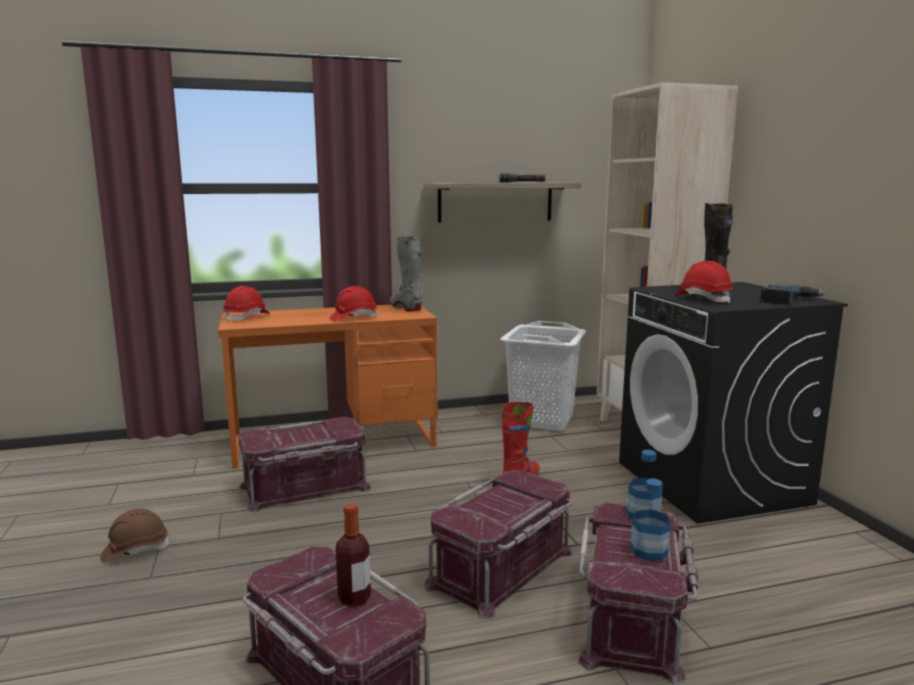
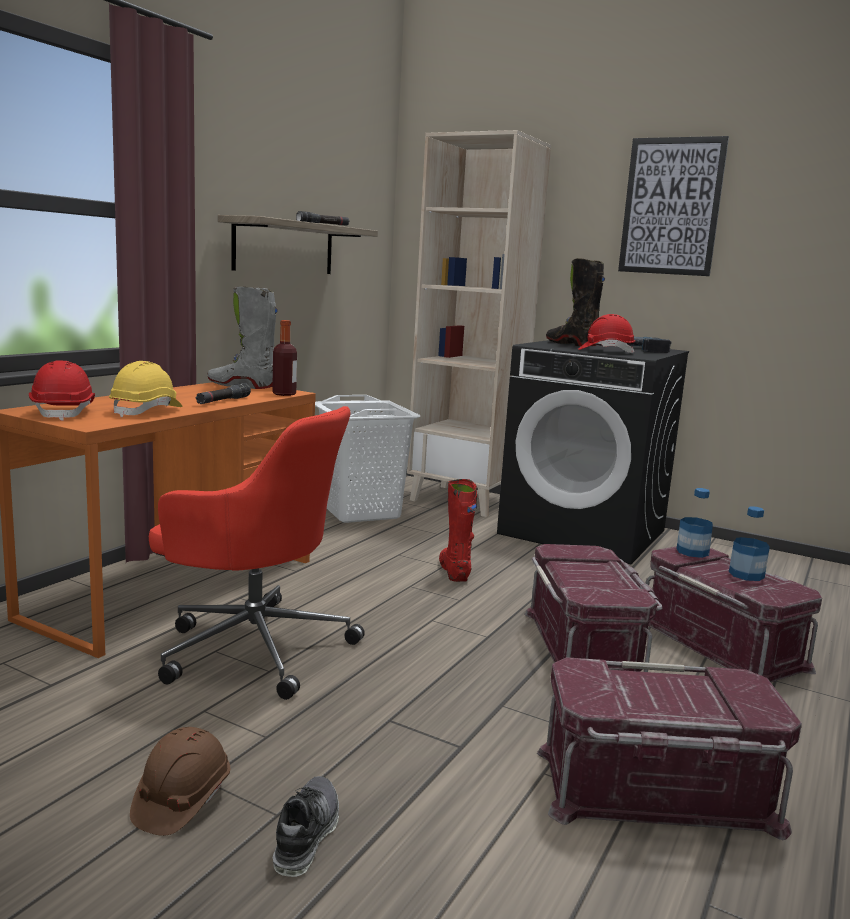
camera: 45 degrees left, 0 degrees up
red storage box [238,417,371,512] -> red office chair [149,406,365,700]
red hard hat [329,286,377,321] -> black flashlight [196,383,251,404]
bottle [336,503,371,607] -> bottle moved to [272,320,297,396]
none -> yellow hard hat [109,361,182,418]
none -> shoe [273,776,339,877]
none -> picture [618,136,729,276]

